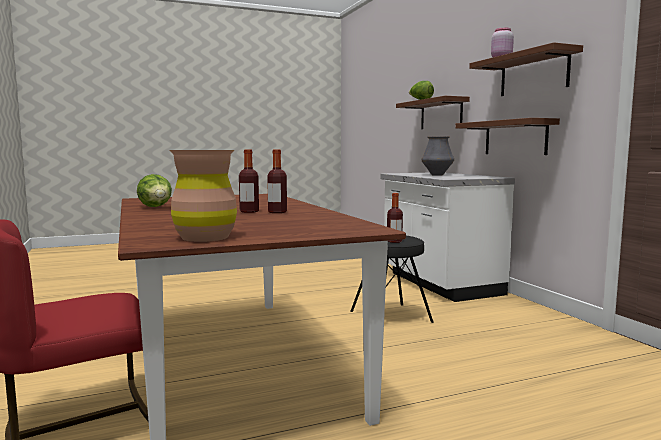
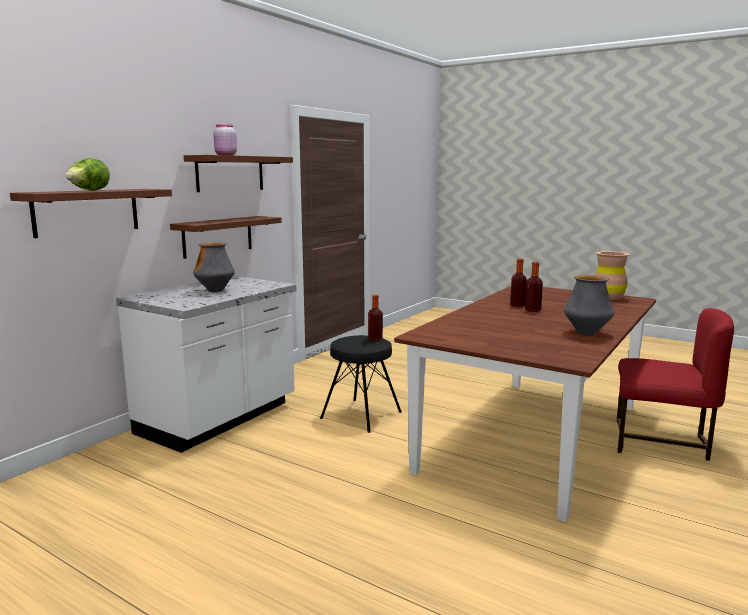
camera: 125 degrees left, 5 degrees up
lettuce [137,174,172,207] -> vase [563,275,615,336]

